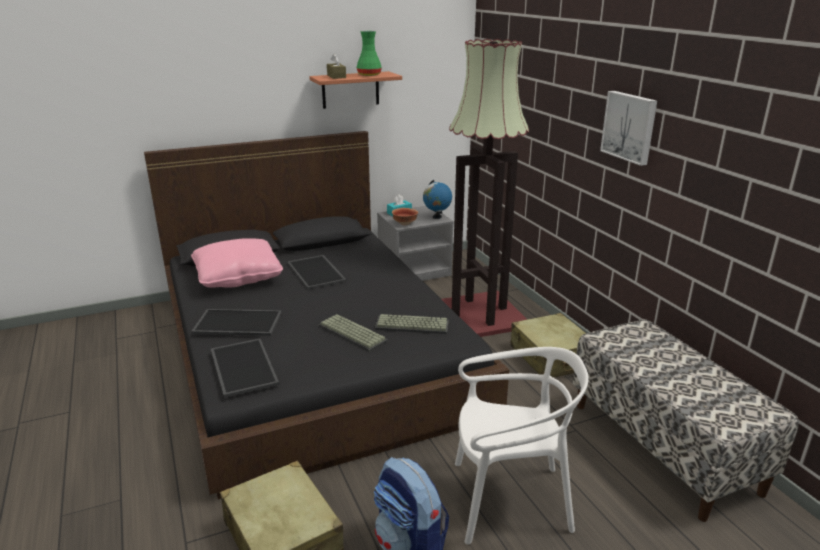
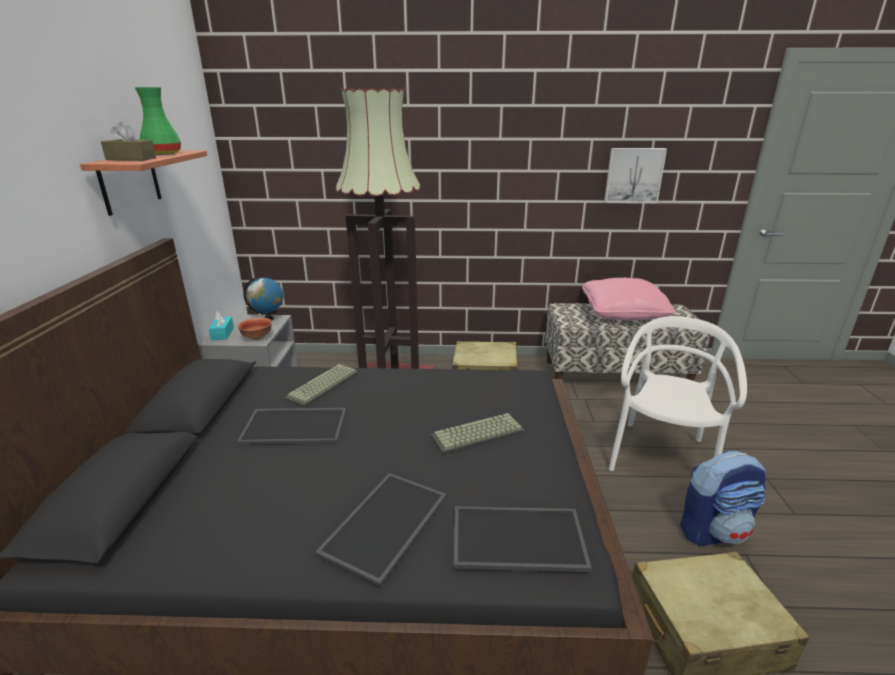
camera: 65 degrees left, 0 degrees up
pink pillow [191,238,283,288] -> pink pillow moved to [582,278,676,321]
keyboard [375,314,449,334] -> keyboard moved to [285,364,358,407]
picture [600,91,657,166] -> picture moved to [604,148,667,203]

